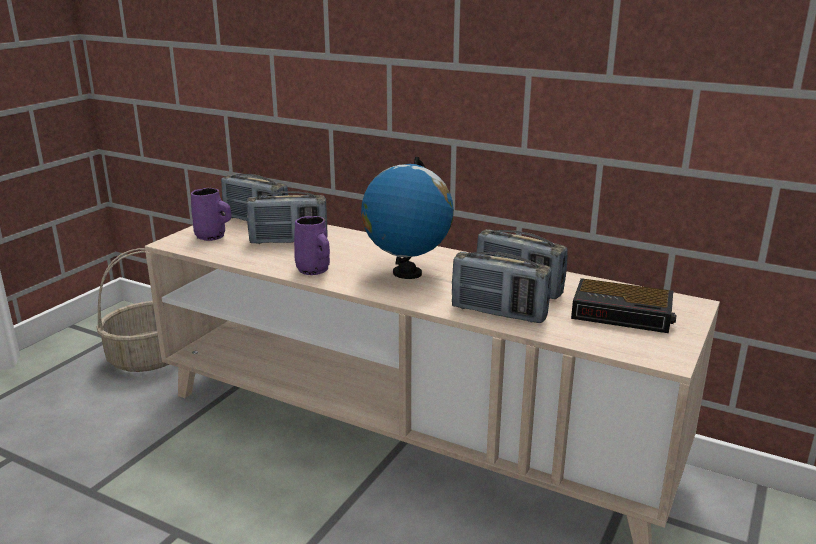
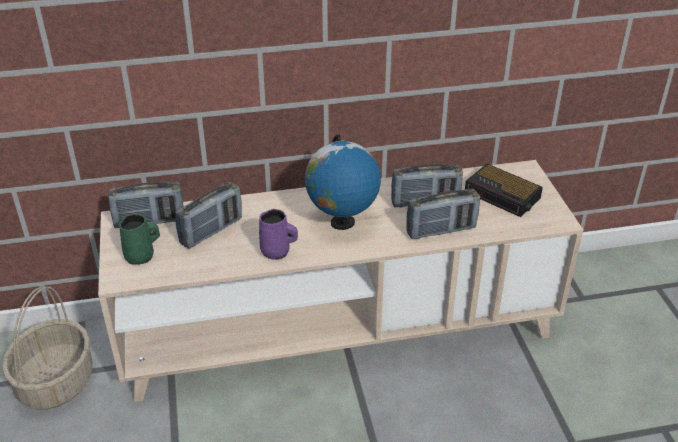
camera: 40 degrees left, 15 degrees up
purple mug [191,188,232,241] -> green mug [119,214,160,265]
alarm clock [571,278,677,333] -> alarm clock turned 60 degrees clockwise [465,164,543,217]

